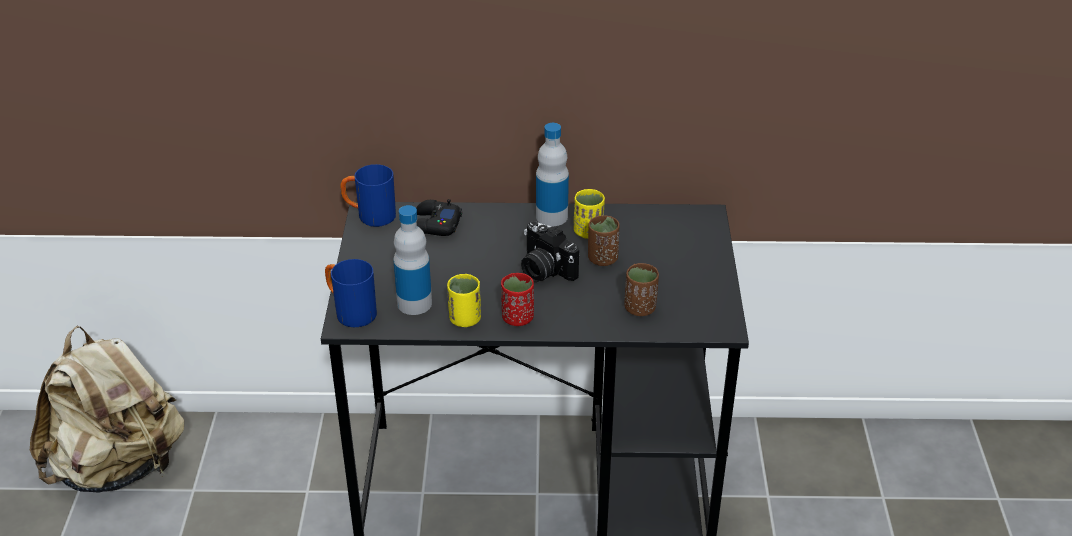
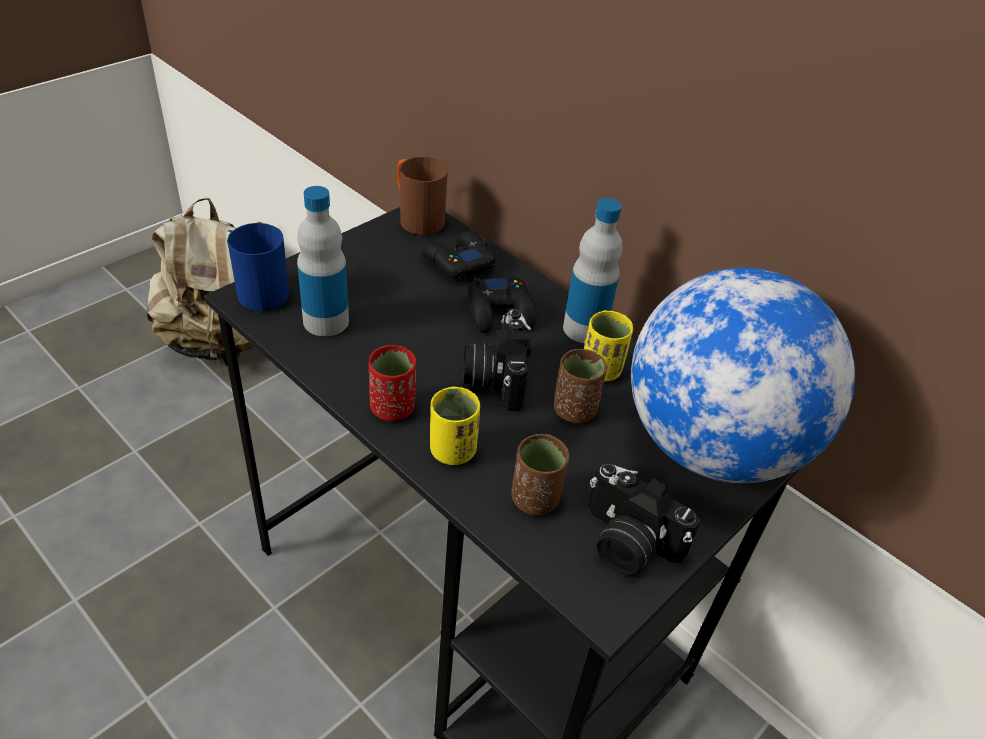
camera: 40 degrees right, 5 degrees up
blue mug [340,164,396,227] -> brown mug [397,157,448,235]
yellow cup [447,274,481,327] -> yellow cup moved to [430,387,480,465]
none -> black game controller [468,276,537,333]
none -> camera [587,463,701,575]
none -> globe [631,268,855,483]

